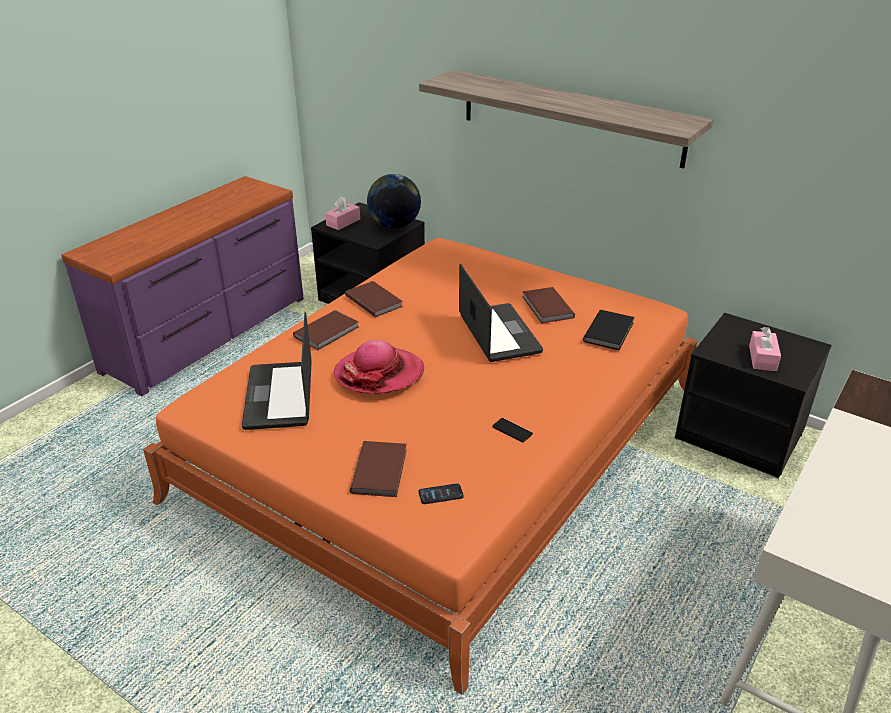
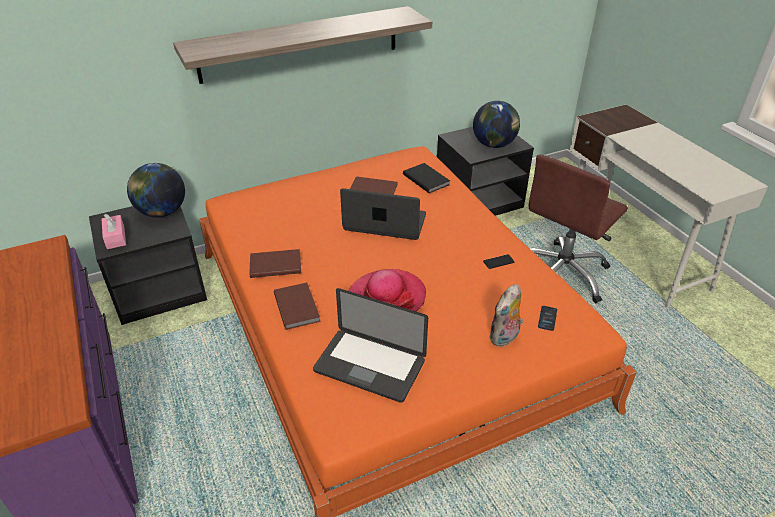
camera: 60 degrees left, 5 degrees up
brown book [350,441,407,497] -> plush toy [489,284,523,347]
pink tissue box [749,327,781,371] -> globe [473,101,520,148]
none -> brown office chair [528,154,628,303]

